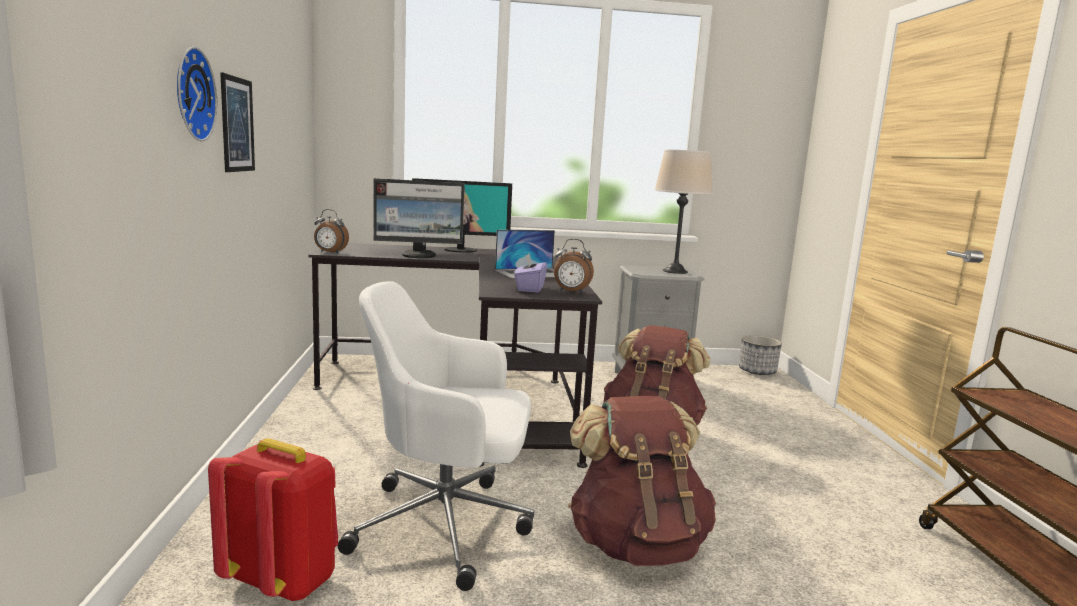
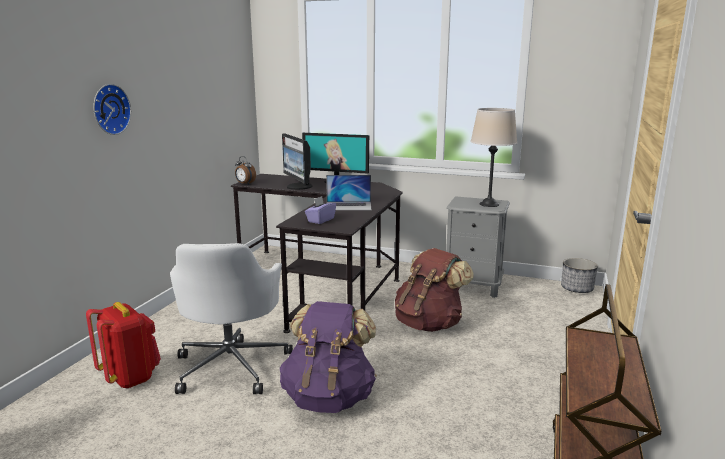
camera: 25 degrees right, 5 degrees up
picture [220,72,255,172] -> none
white office chair [338,281,534,591] -> white office chair turned 120 degrees counterclockwise [170,243,293,394]
monitor [373,178,465,258] -> monitor turned 45 degrees clockwise [282,134,313,190]
alarm clock [554,239,594,294] -> none
brown backpack [568,396,716,566] -> purple backpack [280,301,377,413]

